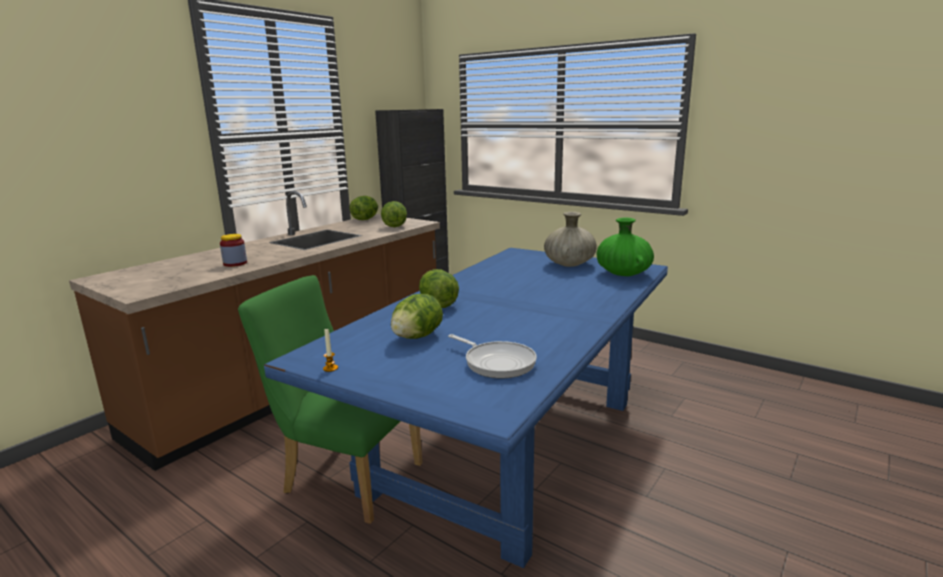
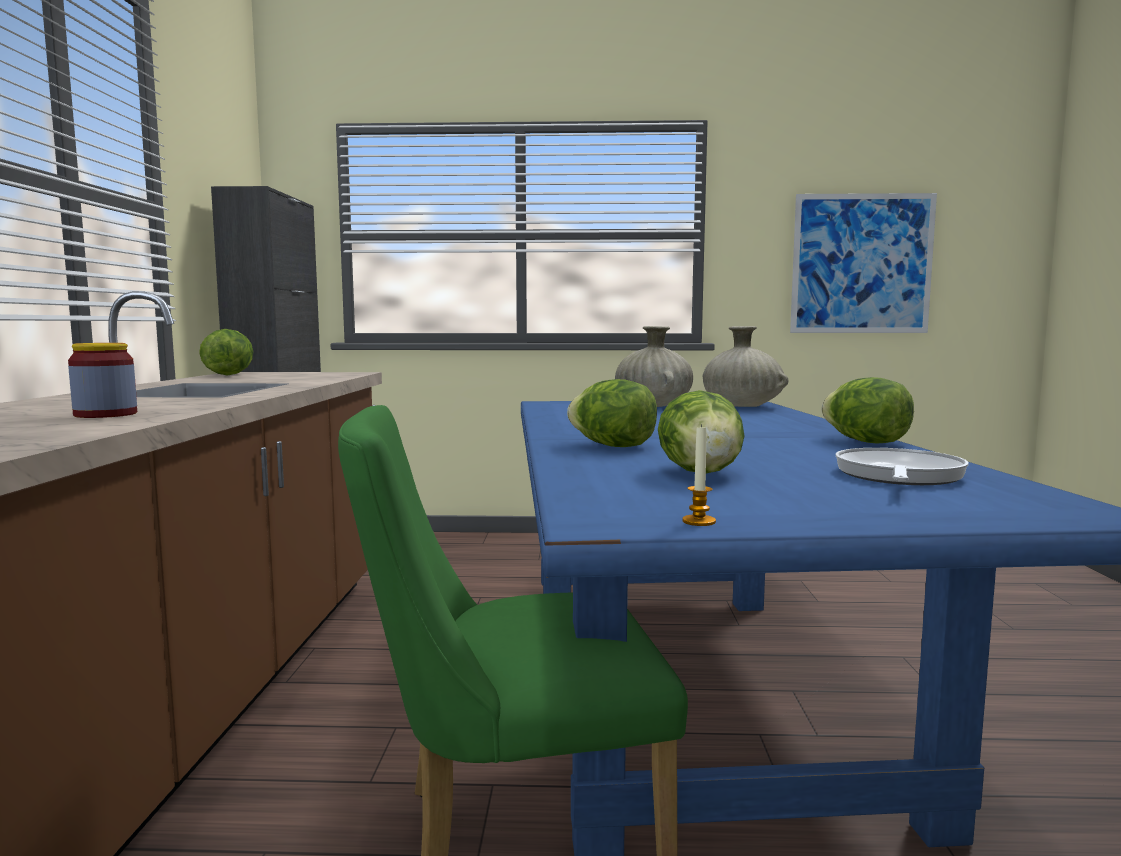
camera: 35 degrees left, 10 degrees down
lettuce [381,201,407,227] -> lettuce moved to [822,377,914,444]
frying pan [448,334,537,378] -> frying pan turned 75 degrees counterclockwise [836,448,969,485]
green vase [597,217,654,276] -> beige vase [703,326,789,407]
none -> picture [790,193,937,333]

